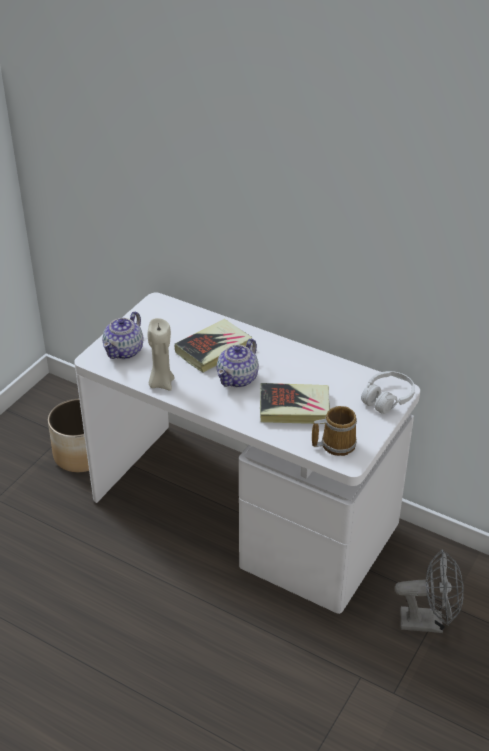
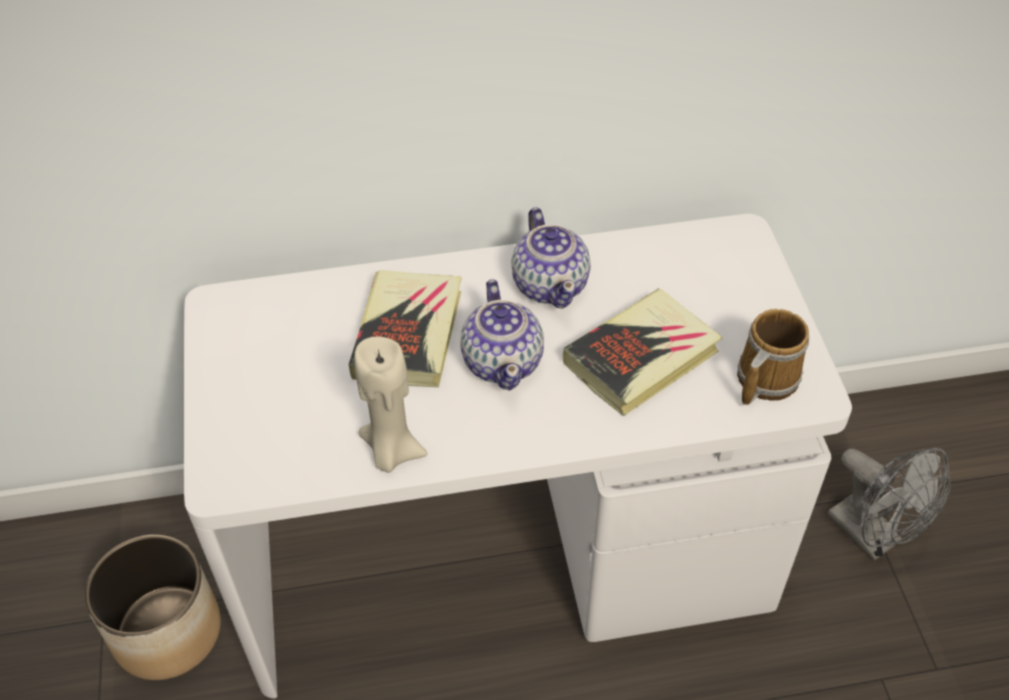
camera: 40 degrees left, 10 degrees up
teapot [103,311,144,359] -> teapot moved to [511,207,591,308]
white headphones [361,371,415,414] -> none
grey fan [395,549,464,633] -> grey fan turned 90 degrees clockwise [828,448,951,561]

